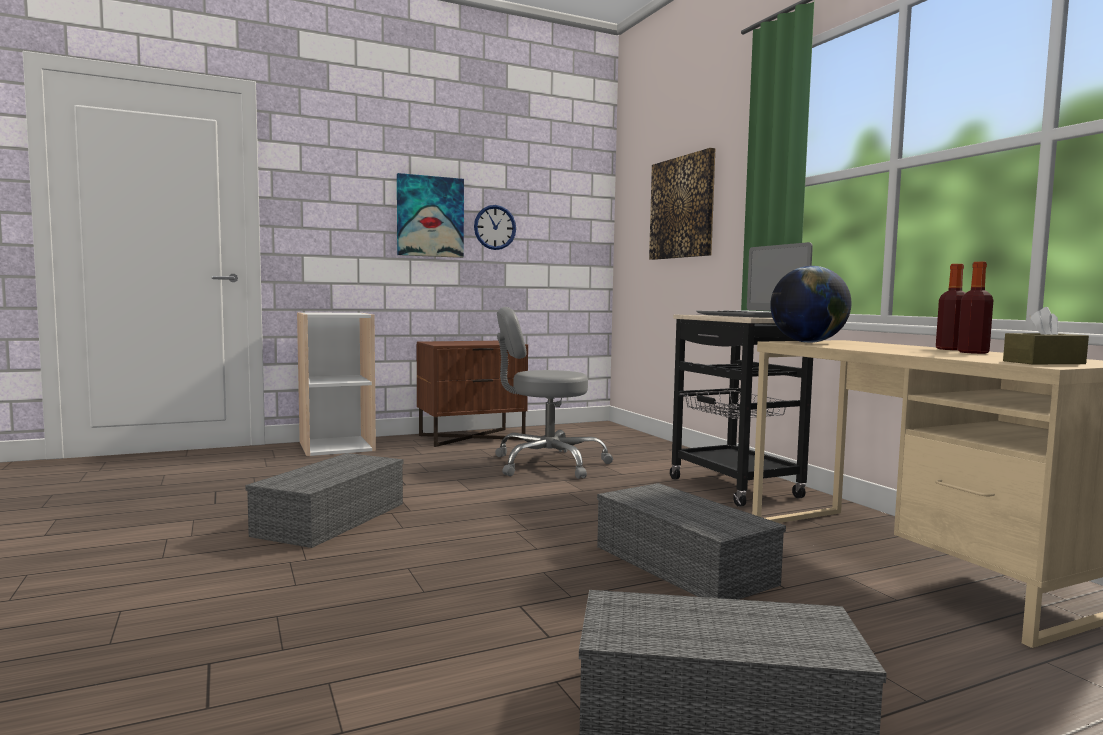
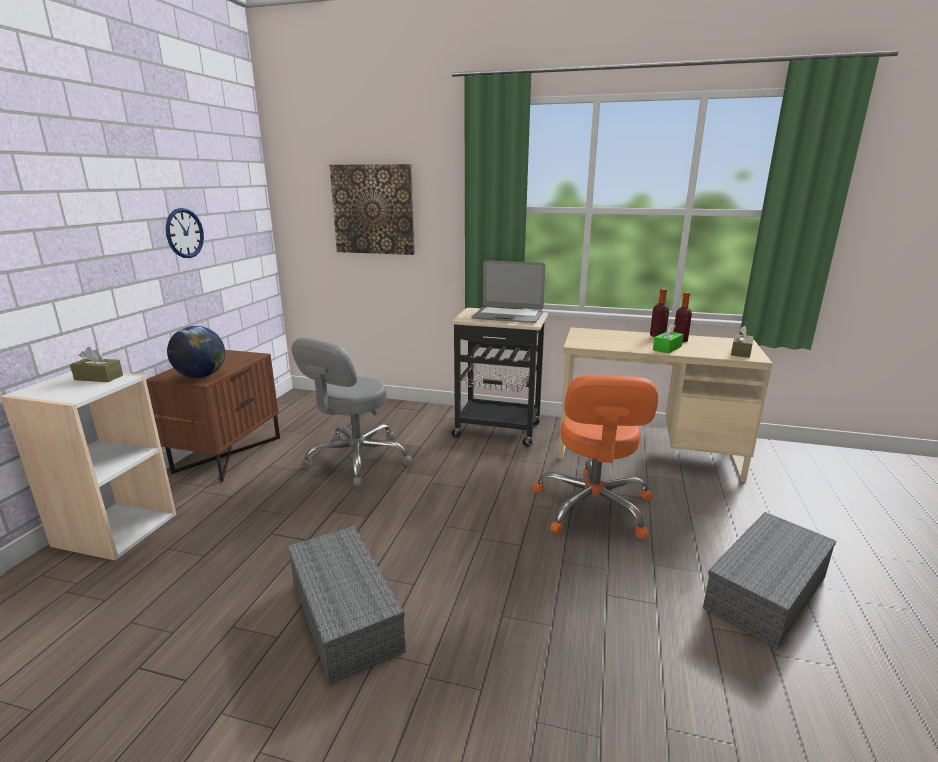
camera: 50 degrees left, 15 degrees up
picture [397,173,464,258] -> none
grey storage box [597,483,786,600] -> orange office chair [532,375,658,539]
globe [770,266,851,343] -> globe moved to [167,326,225,378]
none -> brown tissue box [70,347,123,382]
none -> green tissue box [653,323,683,354]

